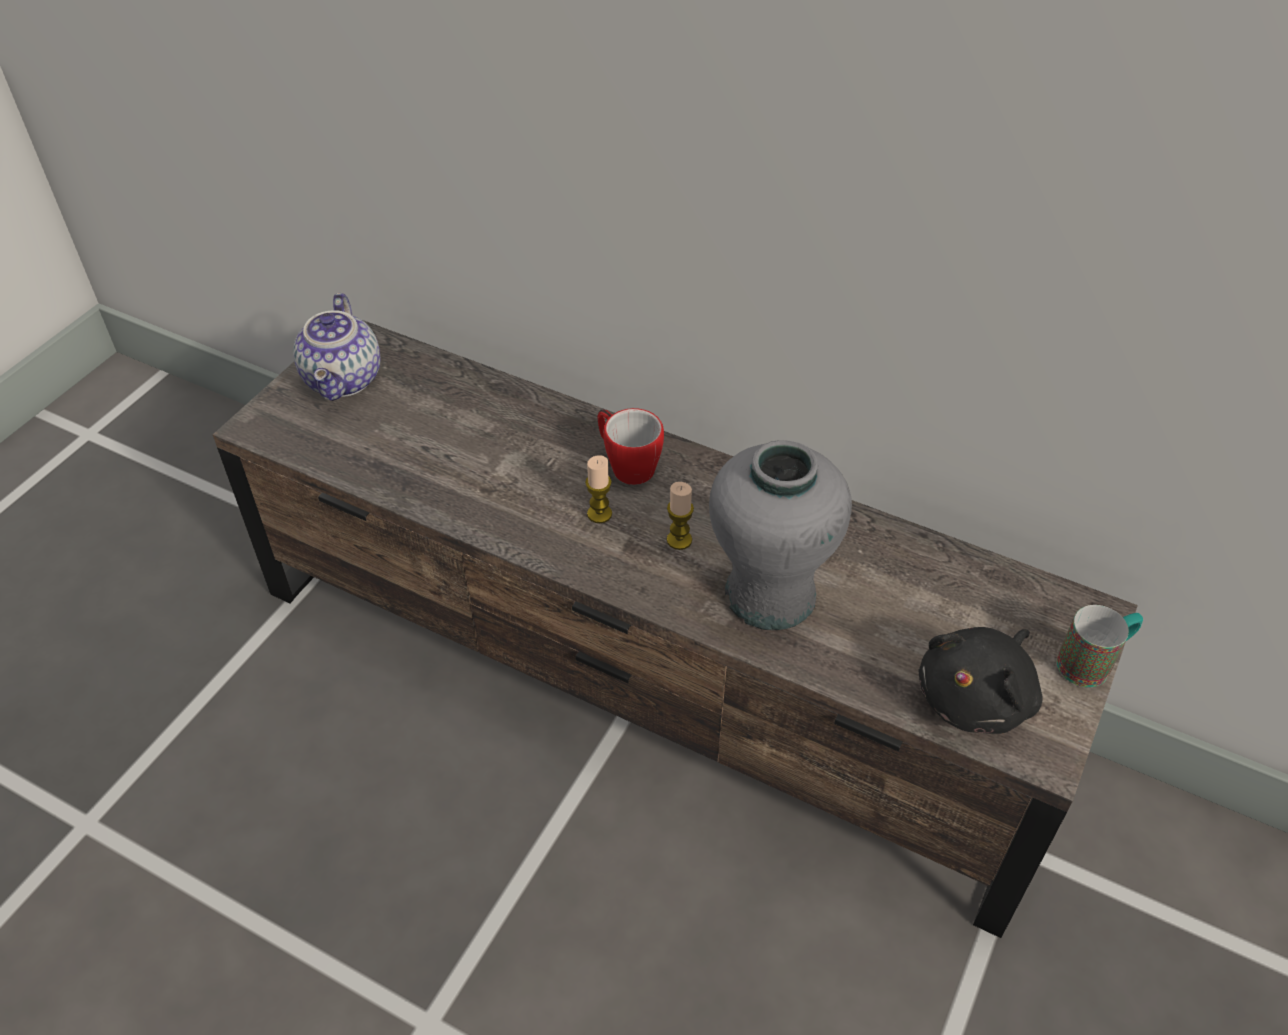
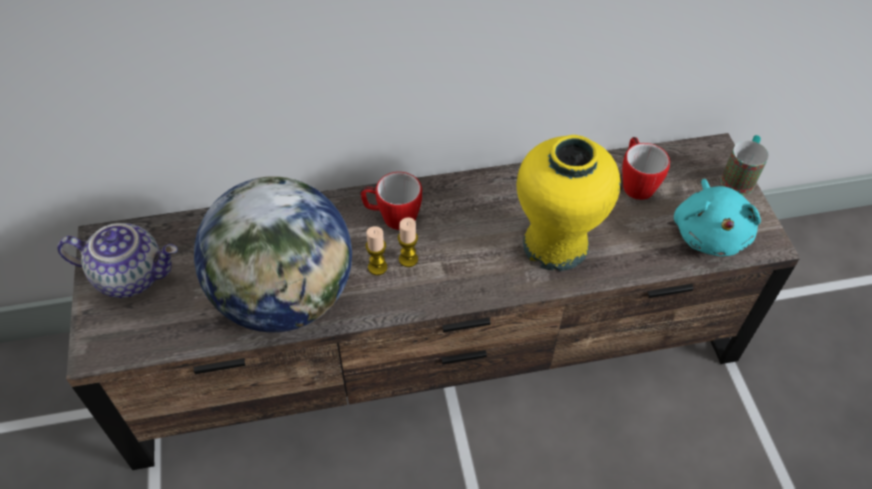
camera: 40 degrees left, 5 degrees up
teapot [293,293,381,401] -> teapot turned 45 degrees counterclockwise [57,223,178,298]
candle [667,482,694,550] -> candle moved to [366,226,387,275]
grey vase [709,440,852,630] -> yellow vase [517,135,620,272]
black plush toy [918,627,1043,734] -> turquoise plush toy [674,179,761,256]
none -> globe [194,177,352,332]
none -> mug [622,137,670,200]

